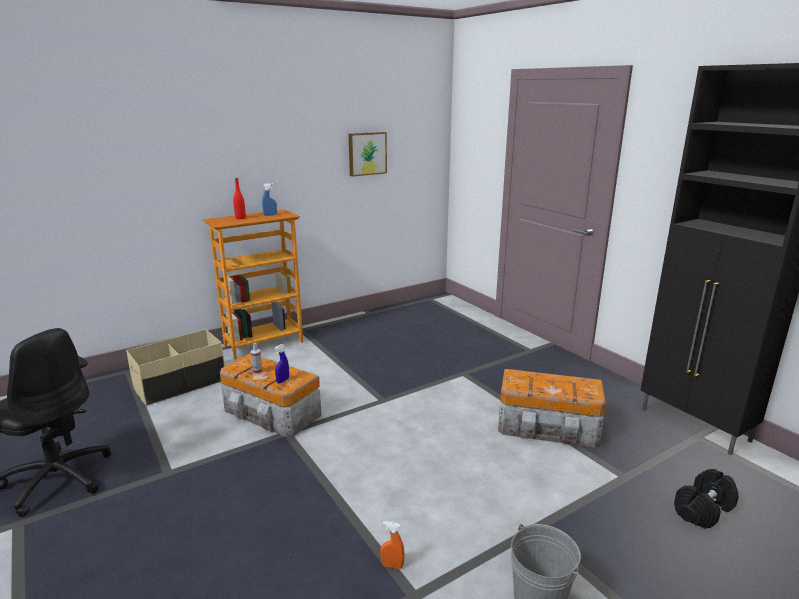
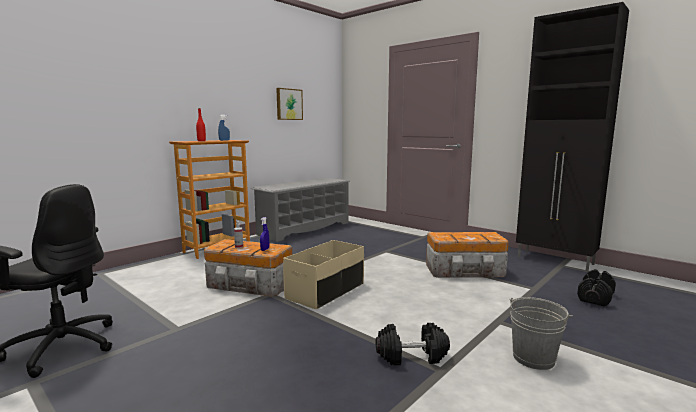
camera: 15 degrees left, 10 degrees down
beige storage box [126,329,225,406] -> beige storage box moved to [283,240,364,309]
orange spray bottle [380,521,405,569] -> black dumbbell [376,323,450,365]
none -> grey shoe rack [250,178,350,242]

